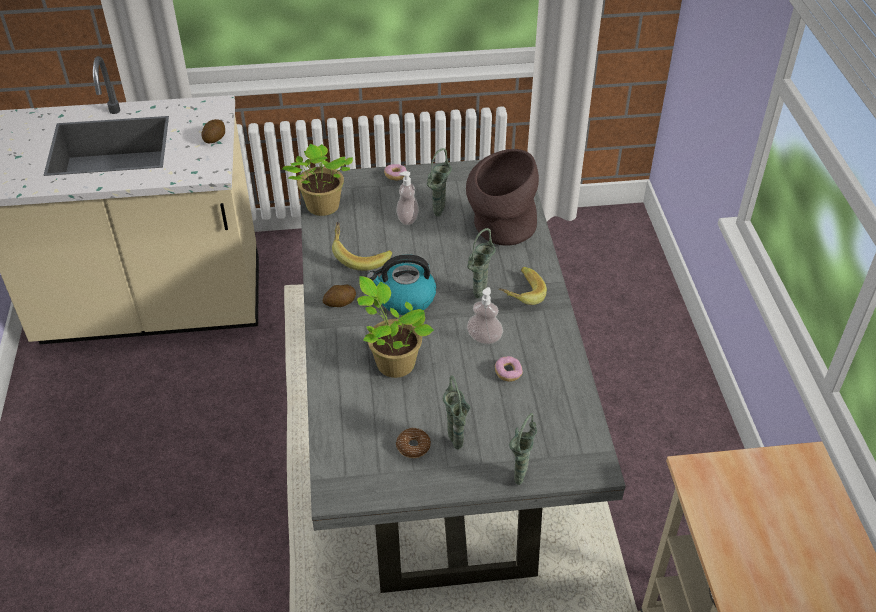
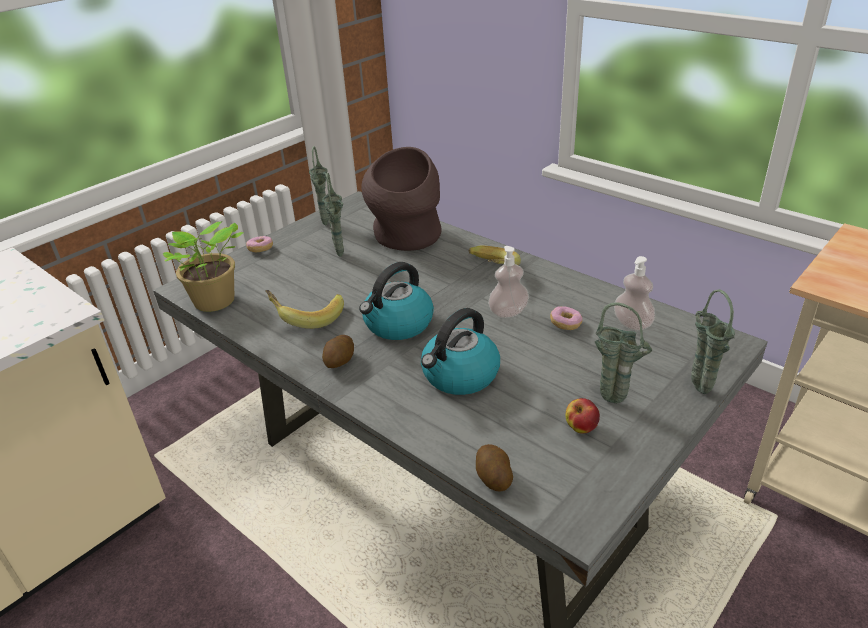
camera: 40 degrees left, 10 degrees down
potato [201,119,225,143] -> potato moved to [476,444,513,492]
potted plant [357,276,434,378] -> kettle [421,308,500,395]
soap dispenser [396,171,419,225] -> soap dispenser moved to [614,256,655,331]
donut [396,428,431,458] -> apple [566,398,600,433]
green vase [467,228,496,298] -> green vase moved to [309,146,329,225]

